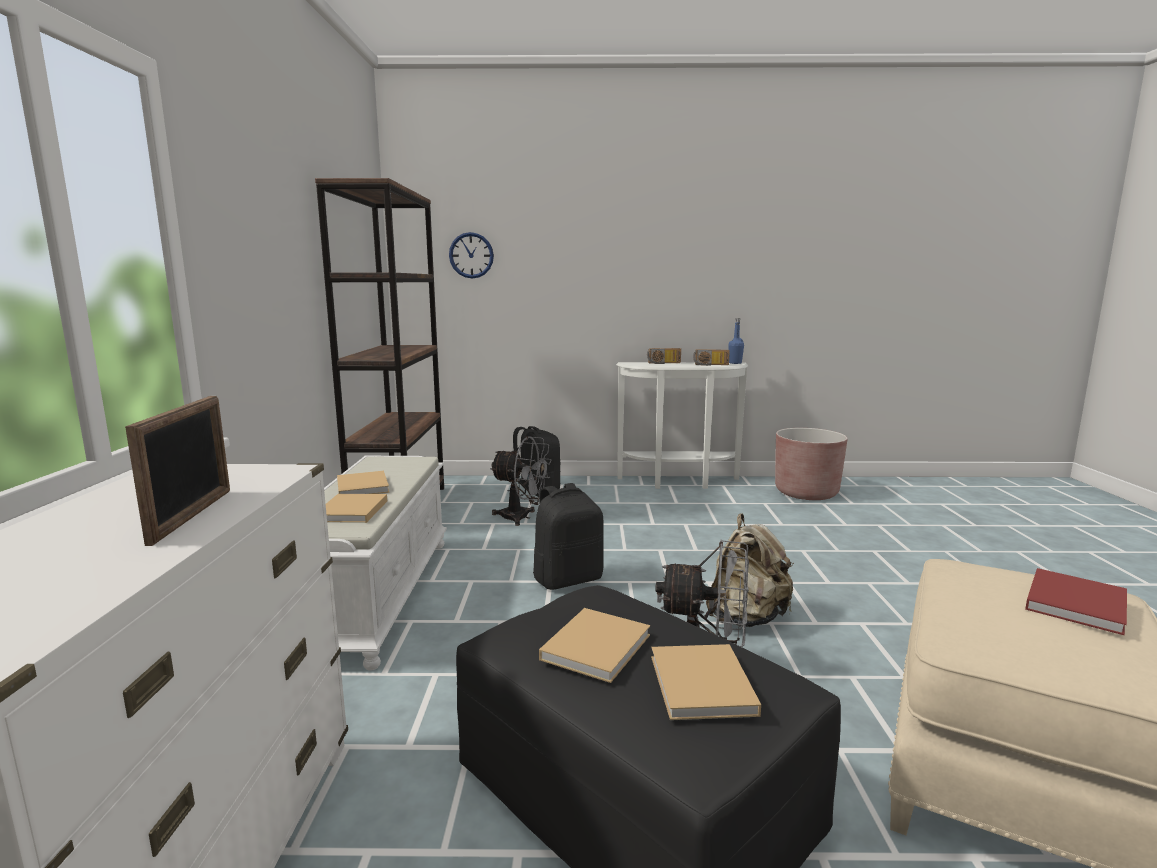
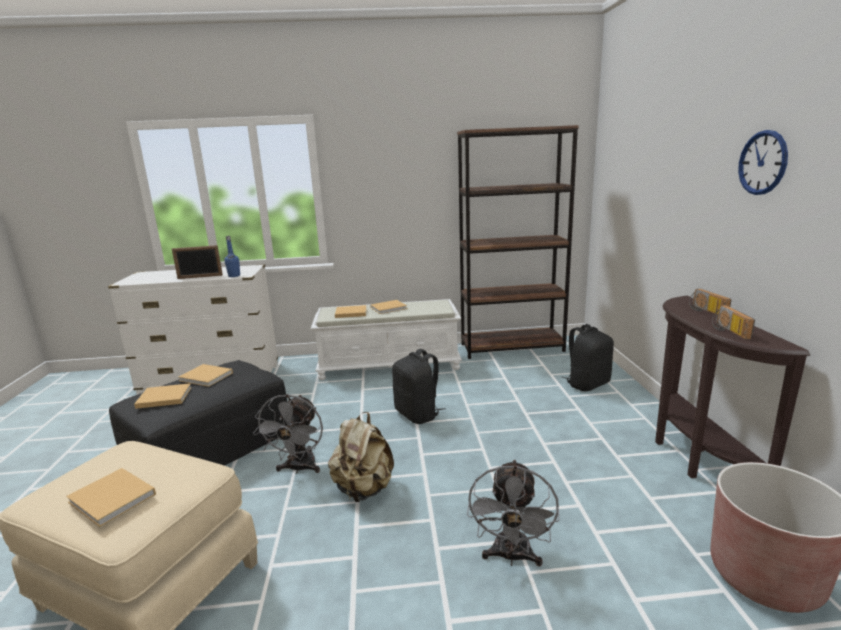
camera: 85 degrees right, 5 degrees up
wall clock [449,232,494,279] -> wall clock moved to [738,130,788,195]
grey fan [490,436,552,526] -> grey fan moved to [467,459,559,566]
white console table [616,362,748,489] -> brown console table [655,296,810,478]
blue bottle [728,318,744,364] -> blue bottle moved to [224,236,240,277]
red book [1025,568,1127,635] -> beige book [66,468,156,527]

